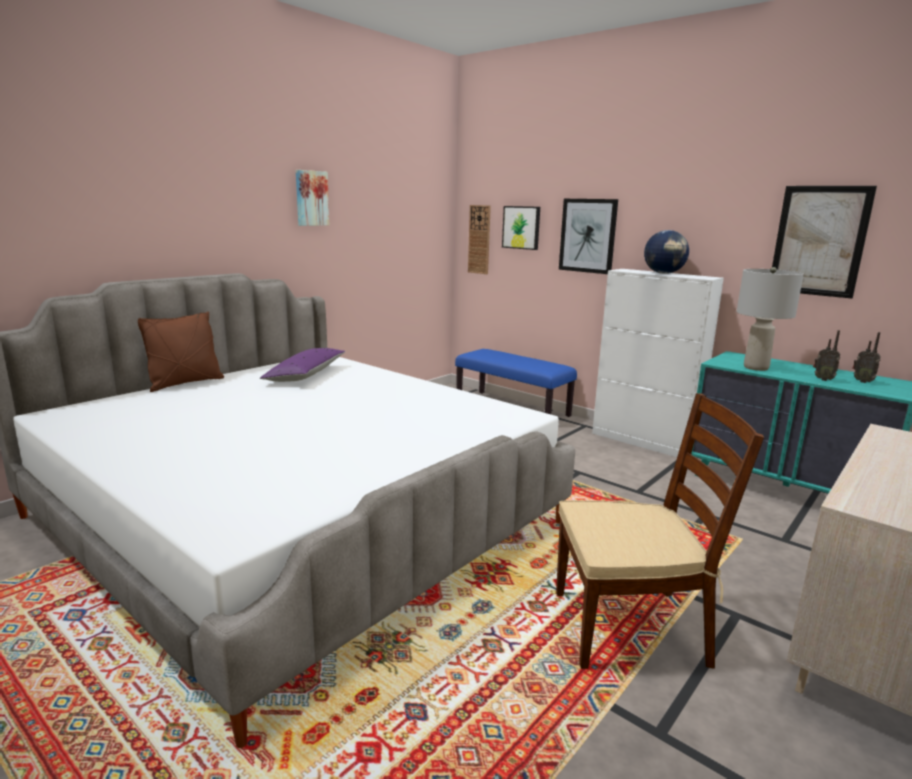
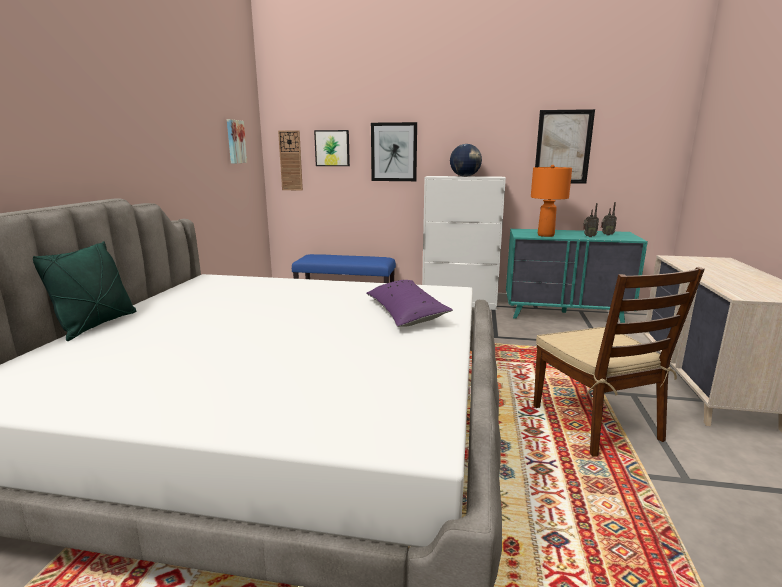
camera: 30 degrees left, 0 degrees up
brown pillow [138,311,224,392] -> green pillow [33,241,136,341]
purple pillow [260,348,345,382] -> purple pillow moved to [366,280,453,327]
picture [296,170,329,226] -> picture moved to [227,119,247,164]
brown chair [556,393,764,669] -> brown chair turned 105 degrees clockwise [534,267,705,457]
grey table lamp [737,267,804,371] -> orange table lamp [531,165,572,237]

